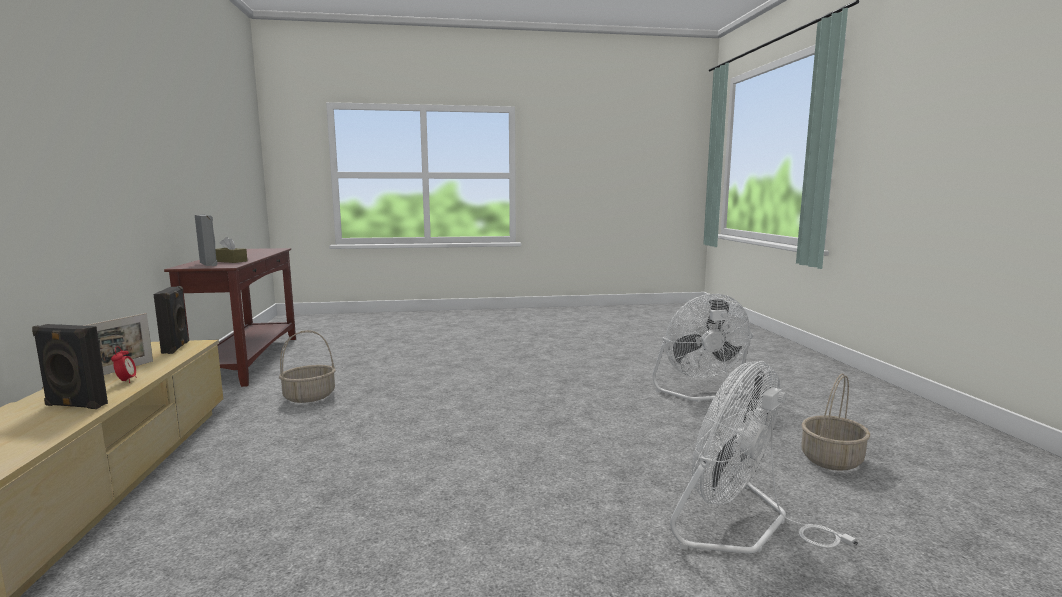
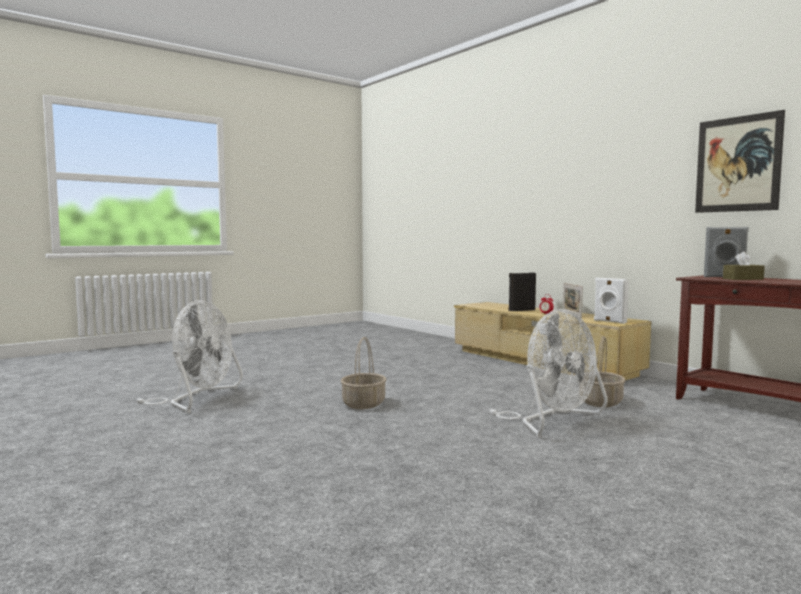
camera: 150 degrees right, 5 degrees down
black speaker [153,286,189,354] -> white speaker [594,278,629,324]
white fan [653,294,763,414] -> white fan moved to [489,309,607,438]
basket [801,374,870,471] -> basket moved to [341,337,387,409]
none -> picture [695,110,785,213]

